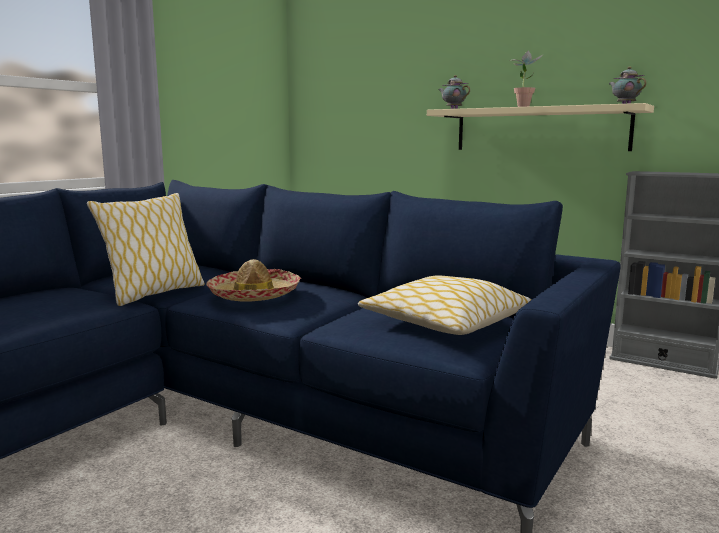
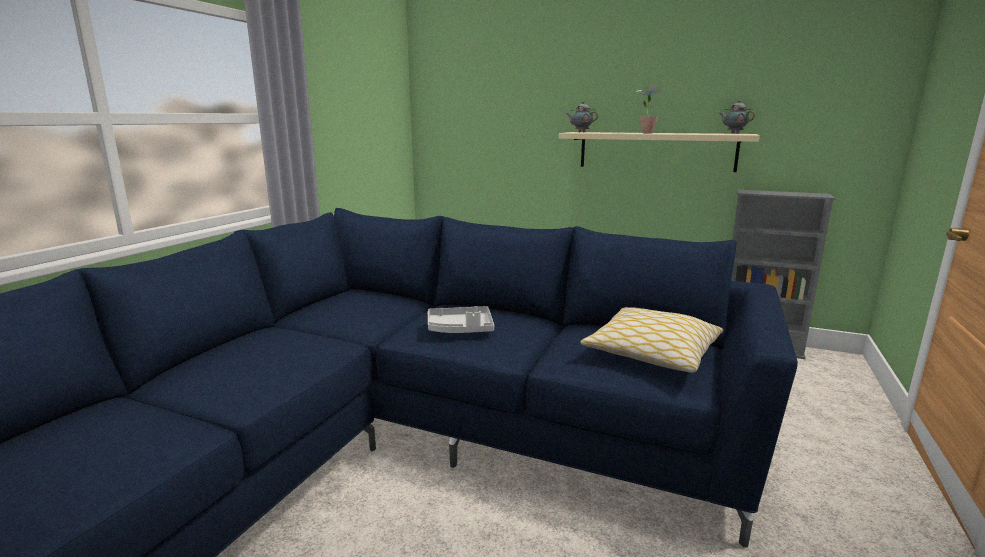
camera: 10 degrees left, 5 degrees up
pillow [87,193,205,306] -> none
hat [206,259,301,302] -> grey tray [428,306,494,333]

